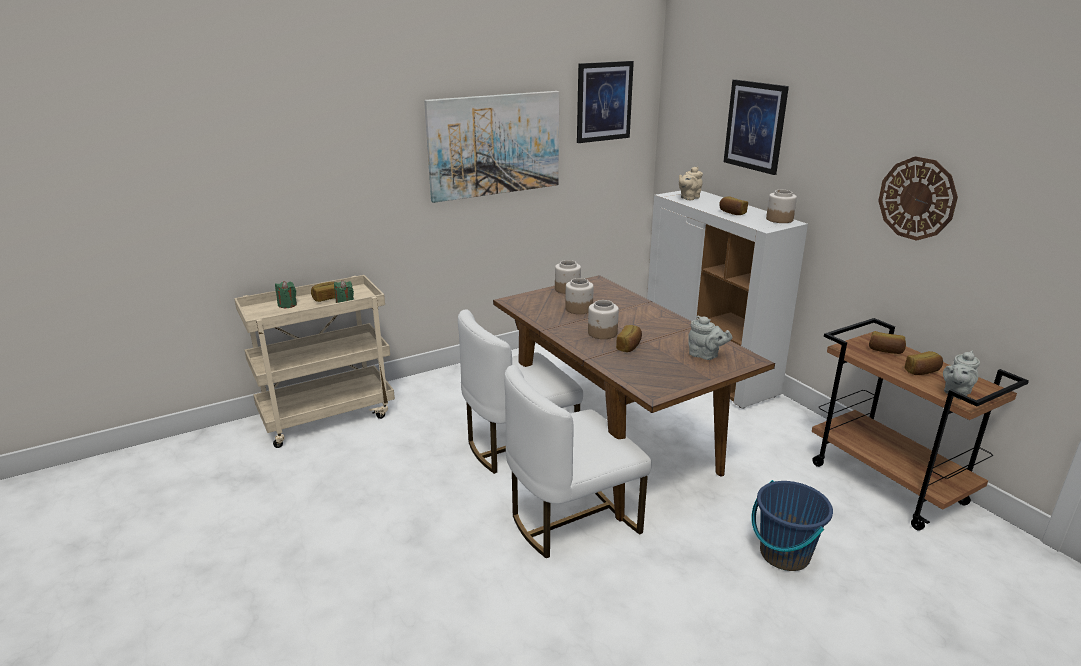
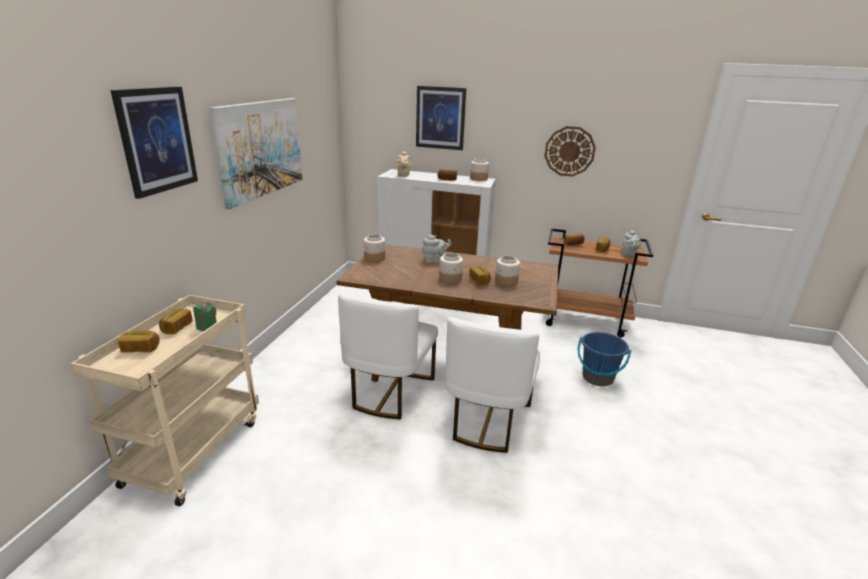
camera: 45 degrees left, 0 degrees up
green candle [275,281,297,308] -> bread [118,330,160,353]
jar [565,278,594,314] -> jar moved to [495,255,520,286]
picture [577,61,634,143] -> picture moved to [110,87,198,199]
grey teapot [688,316,732,360] -> grey teapot moved to [422,234,451,263]

